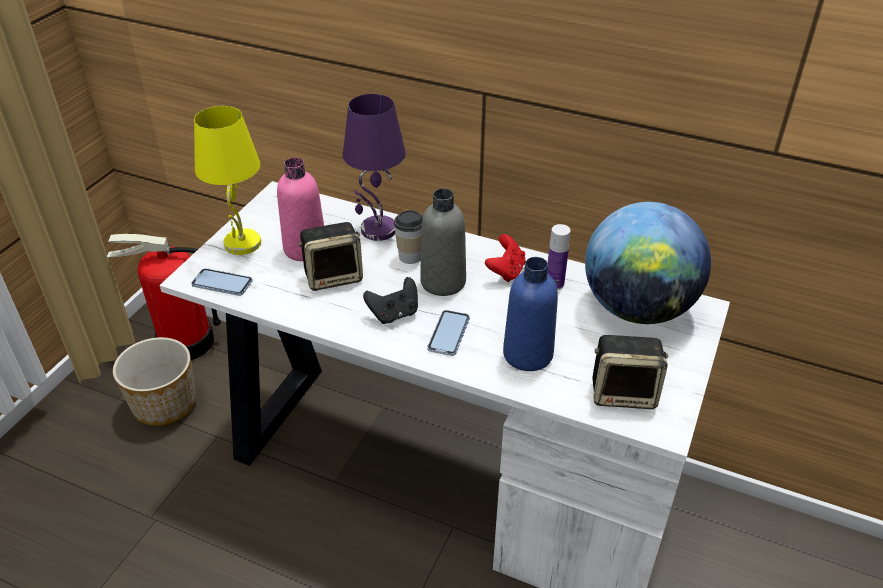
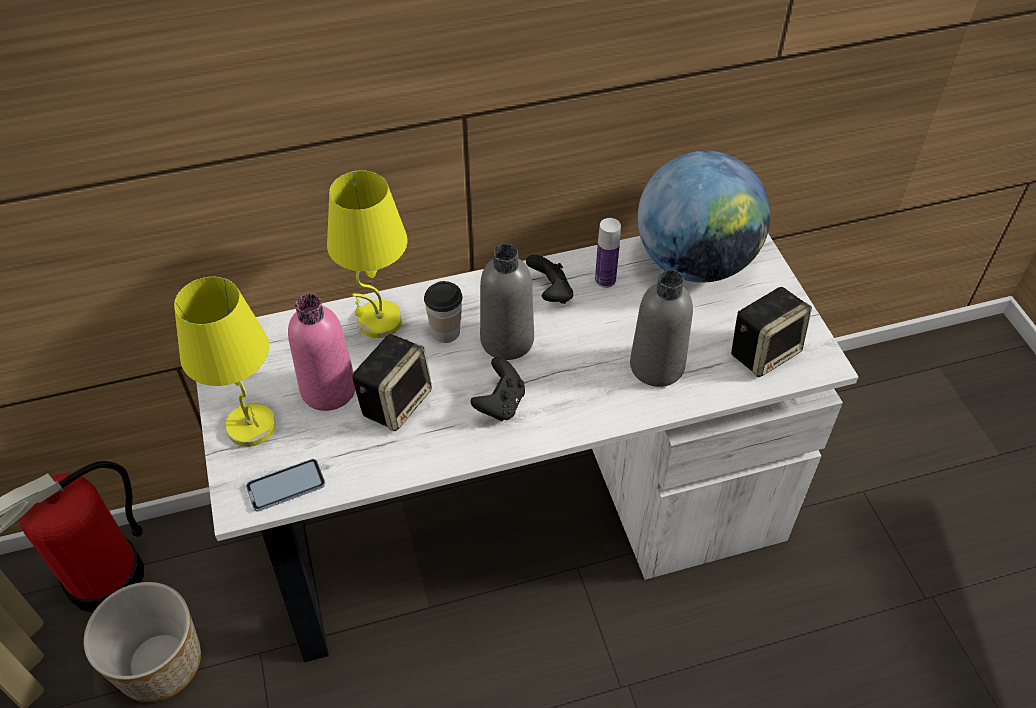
camera: 40 degrees left, 10 degrees up
purple table lamp [343,94,406,241] -> yellow table lamp [327,170,407,338]
phone [427,310,470,356] -> none
red game controller [485,234,525,282] -> black game controller [526,255,573,304]
blue bottle [503,257,558,371] -> grey bottle [630,270,693,387]

